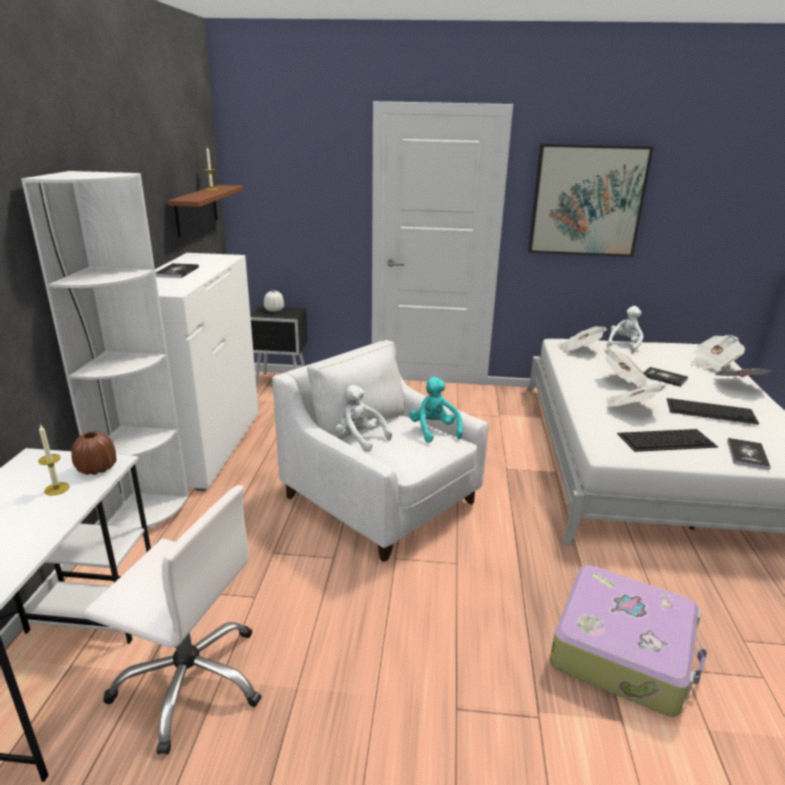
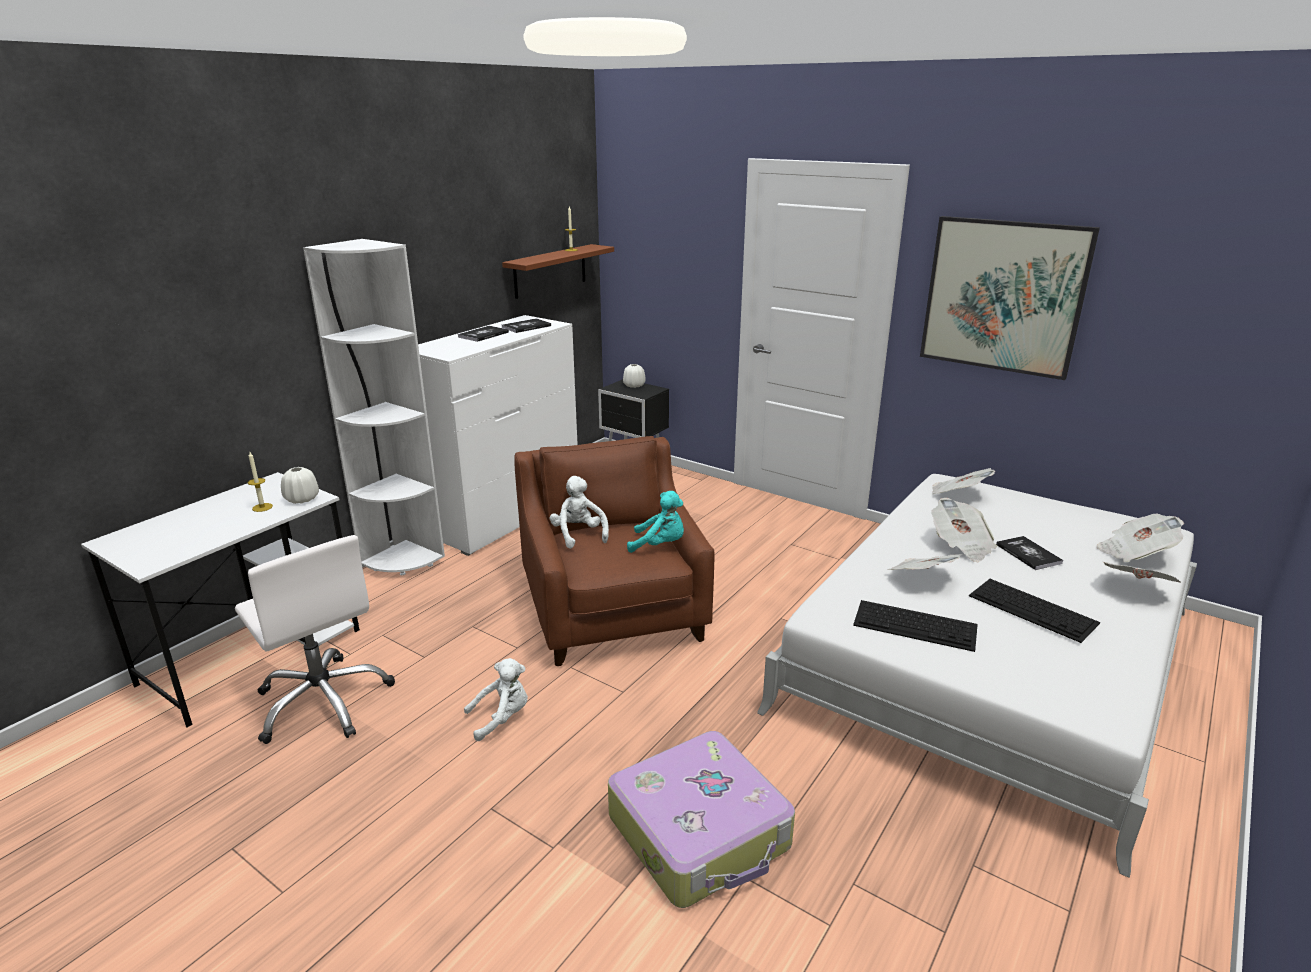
camera: 30 degrees right, 0 degrees up
brown vase [71,431,116,475] -> white vase [281,467,319,504]
white armchair [272,340,489,562] -> brown armchair [514,436,715,666]
turquoise plush toy [409,377,463,443] -> turquoise plush toy turned 90 degrees clockwise [627,491,684,553]
white plush toy [607,306,644,353] -> white plush toy moved to [464,658,528,741]
book [727,438,770,470] -> book moved to [502,318,551,333]

